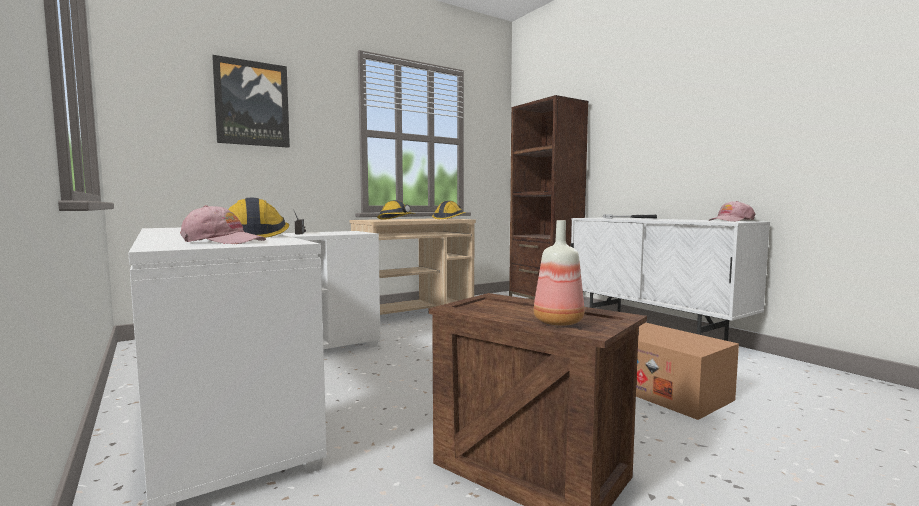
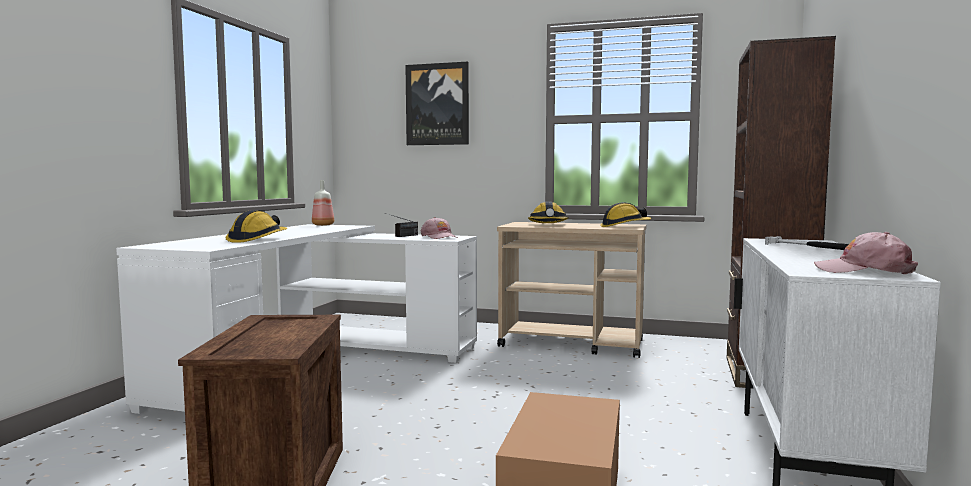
camera: 50 degrees right, 0 degrees up
pink cap [180,205,266,244] -> pink cap moved to [421,217,457,239]
bottle [534,220,584,326] -> bottle moved to [312,180,334,226]

